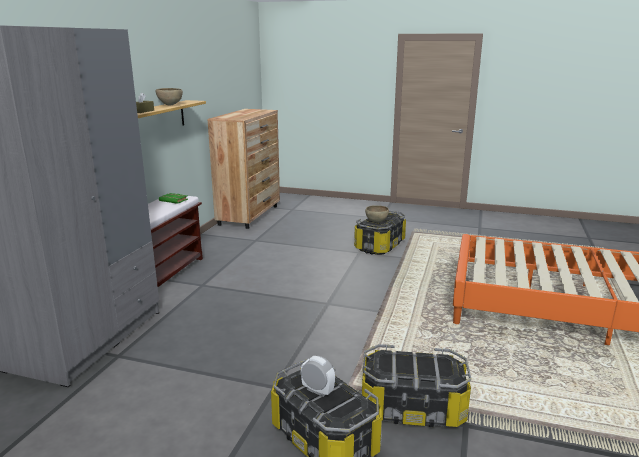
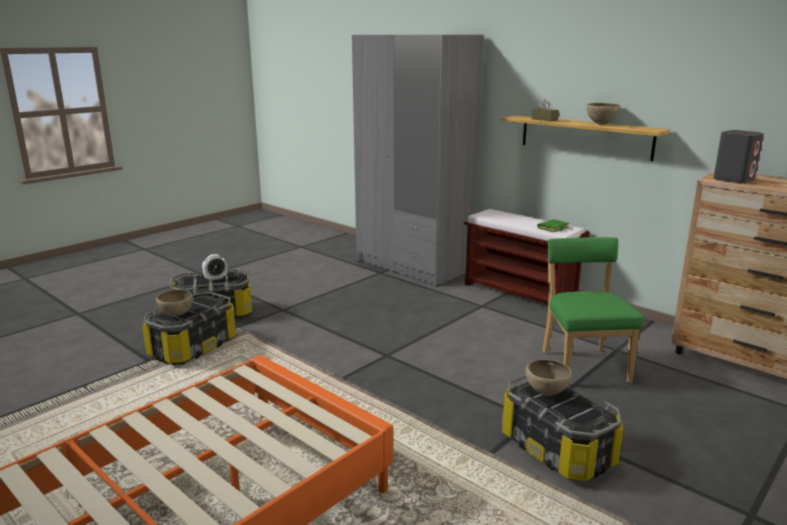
camera: 115 degrees right, 0 degrees up
none -> brown bowl [156,289,193,316]
none -> green chair [543,237,644,383]
none -> grey speaker [714,130,764,183]

